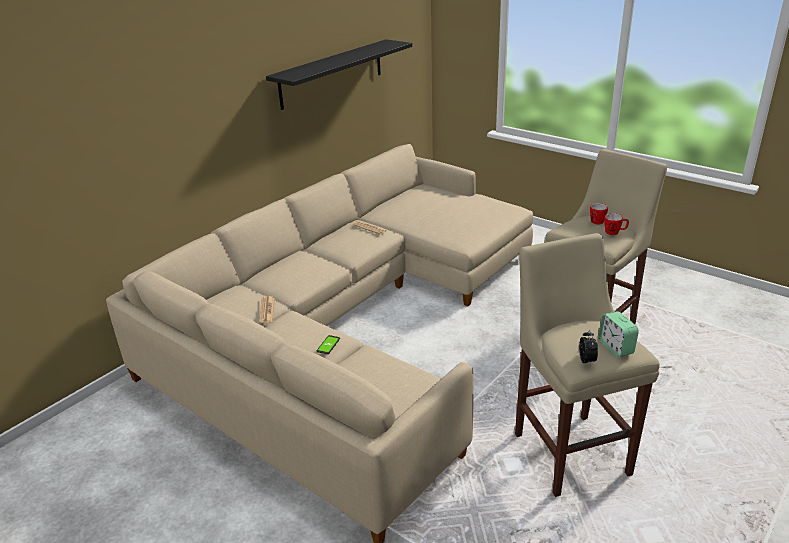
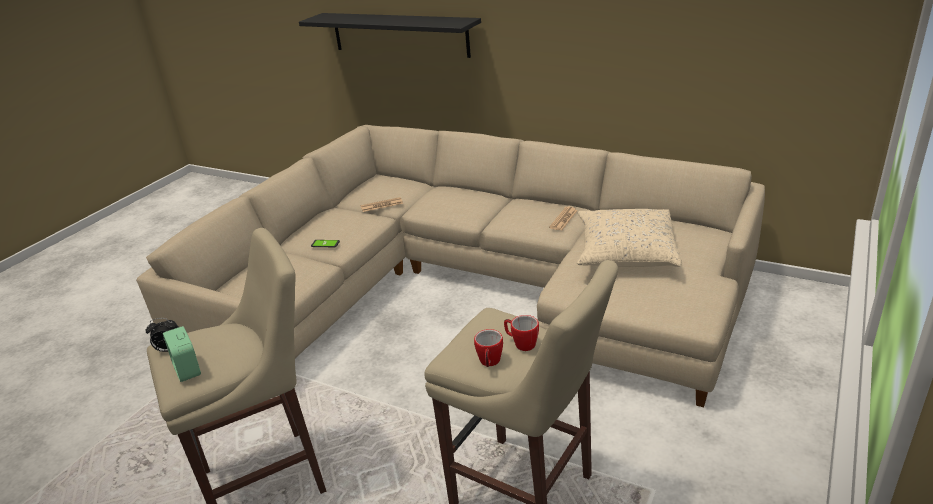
camera: 80 degrees right, 0 degrees up
black shelf [266,39,412,110] -> black shelf moved to [299,13,481,58]
alarm clock [598,311,639,357] -> alarm clock turned 90 degrees counterclockwise [163,326,201,382]
none -> beige pillow [577,209,682,267]

